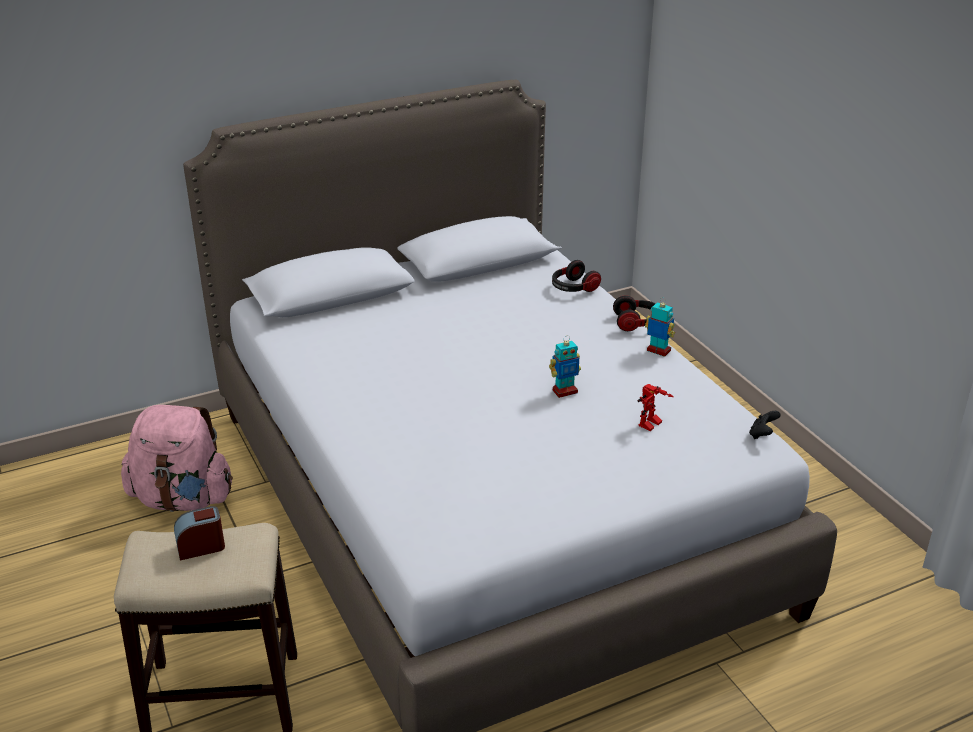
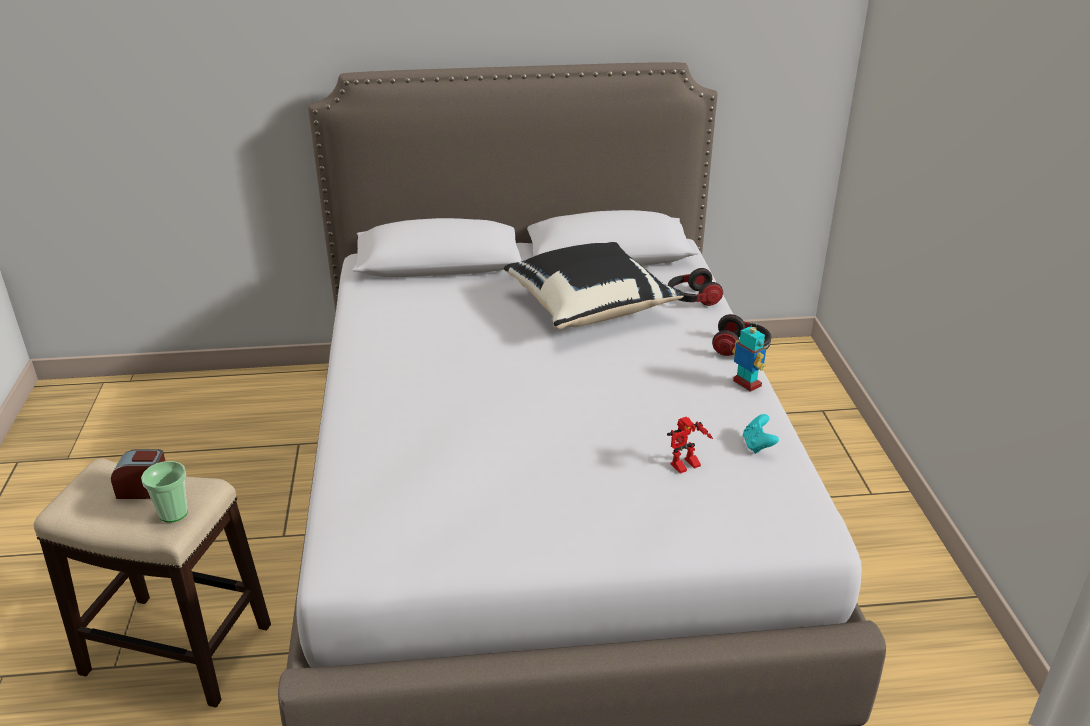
camera: 20 degrees right, 0 degrees up
pink backpack [121,405,233,512] -> none
toy robot [549,336,581,398] -> none
black game controller [749,411,781,439] -> none
none -> cup [141,461,188,523]
none -> black pillow [504,241,684,329]
none -> turquoise game controller [743,414,779,454]

